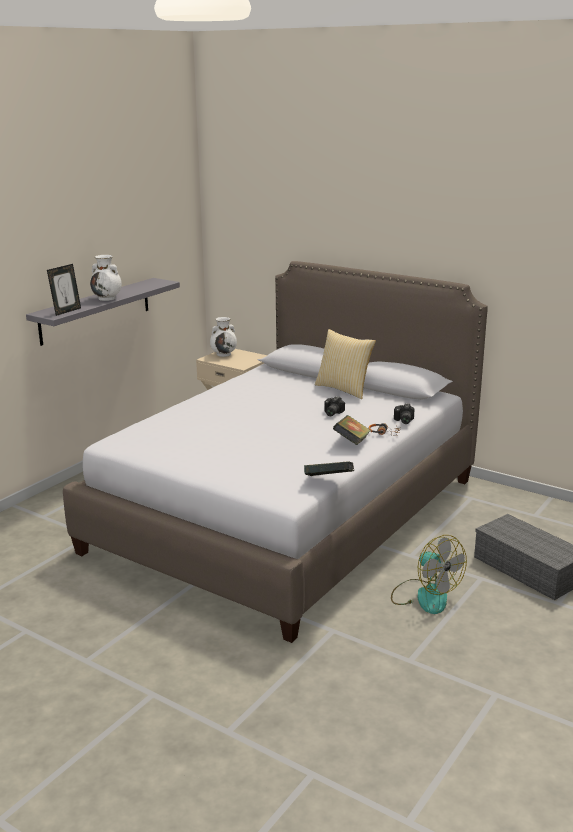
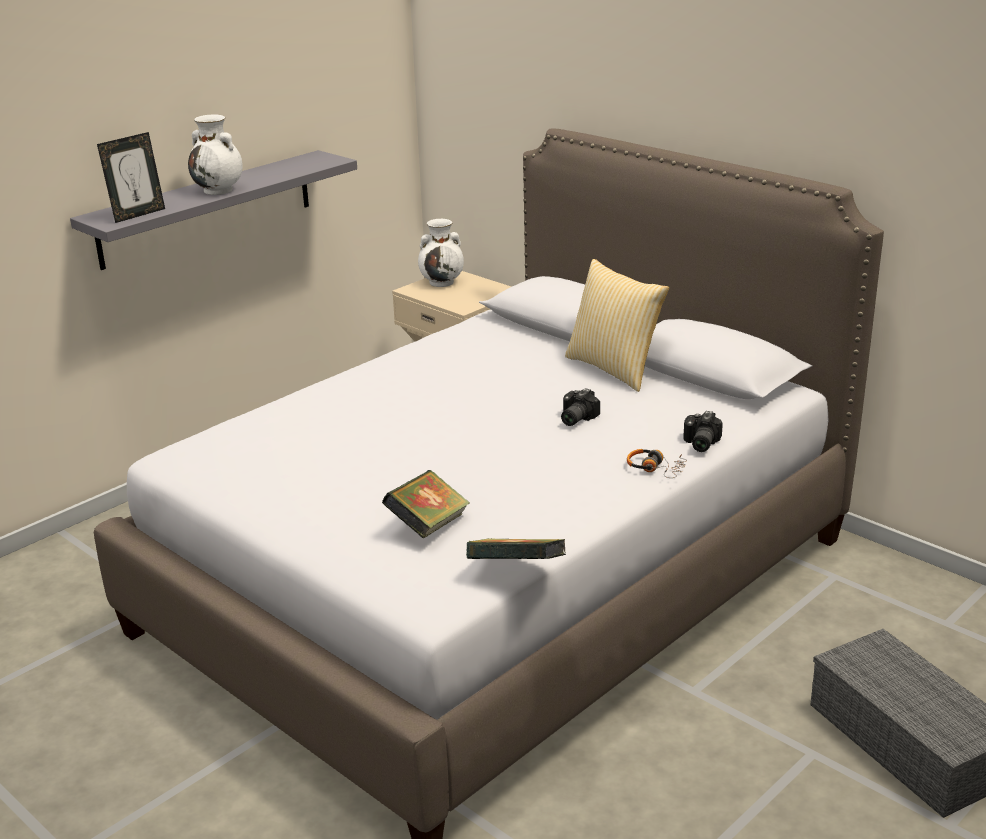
camera: 10 degrees right, 5 degrees up
book [333,415,371,445] -> book moved to [382,470,470,538]
fan [391,535,467,614] -> none

